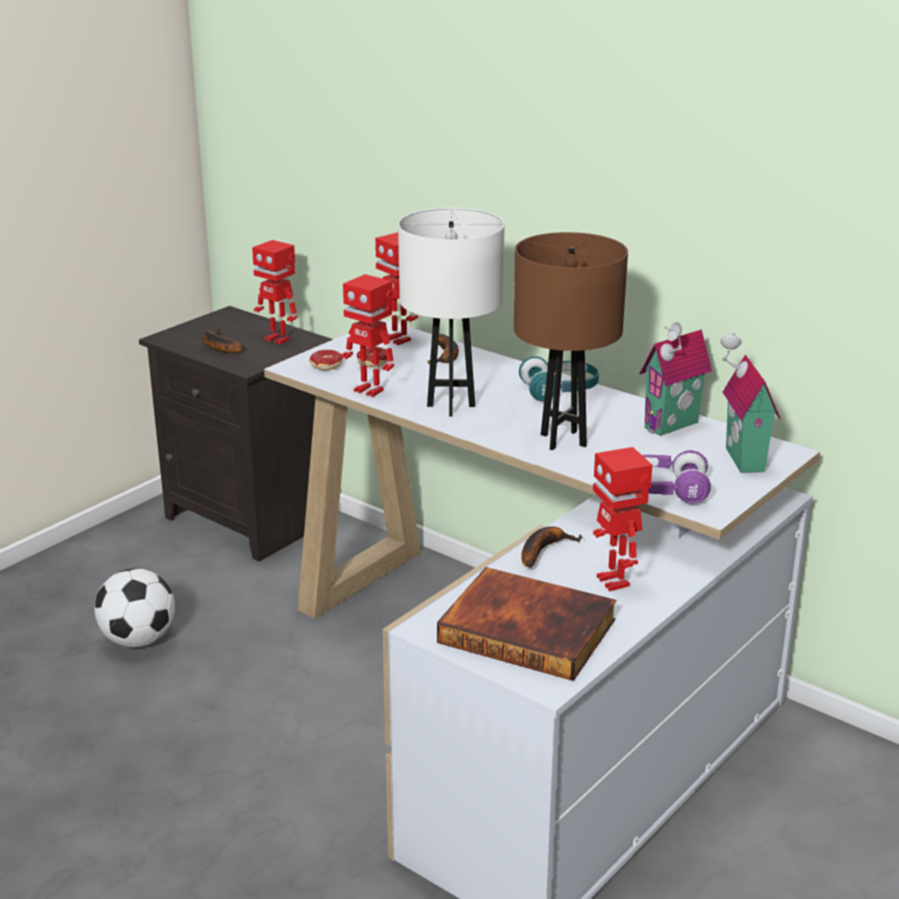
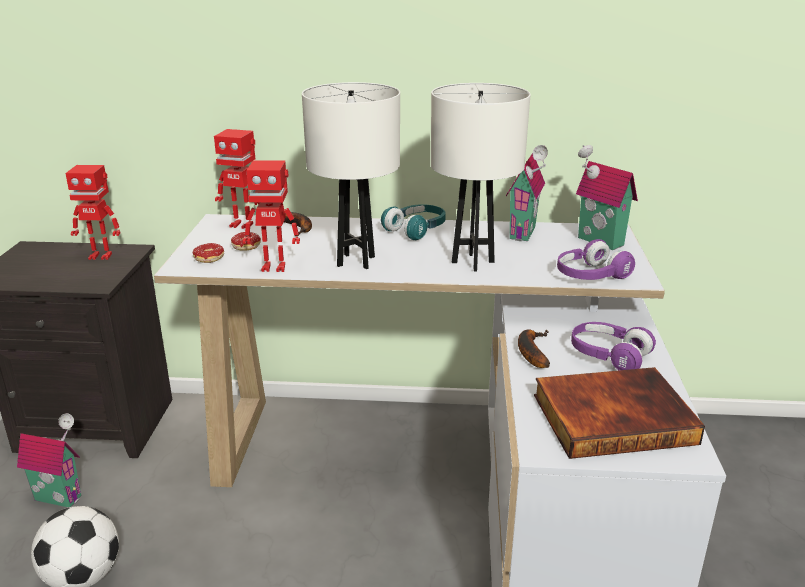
camera: 35 degrees left, 0 degrees up
banana [202,329,244,353] -> none
brown table lamp [514,232,628,450] -> white table lamp [431,83,531,271]
toy robot [593,447,652,592] -> purple headphones [571,322,656,371]
none -> toy house [17,413,81,507]

